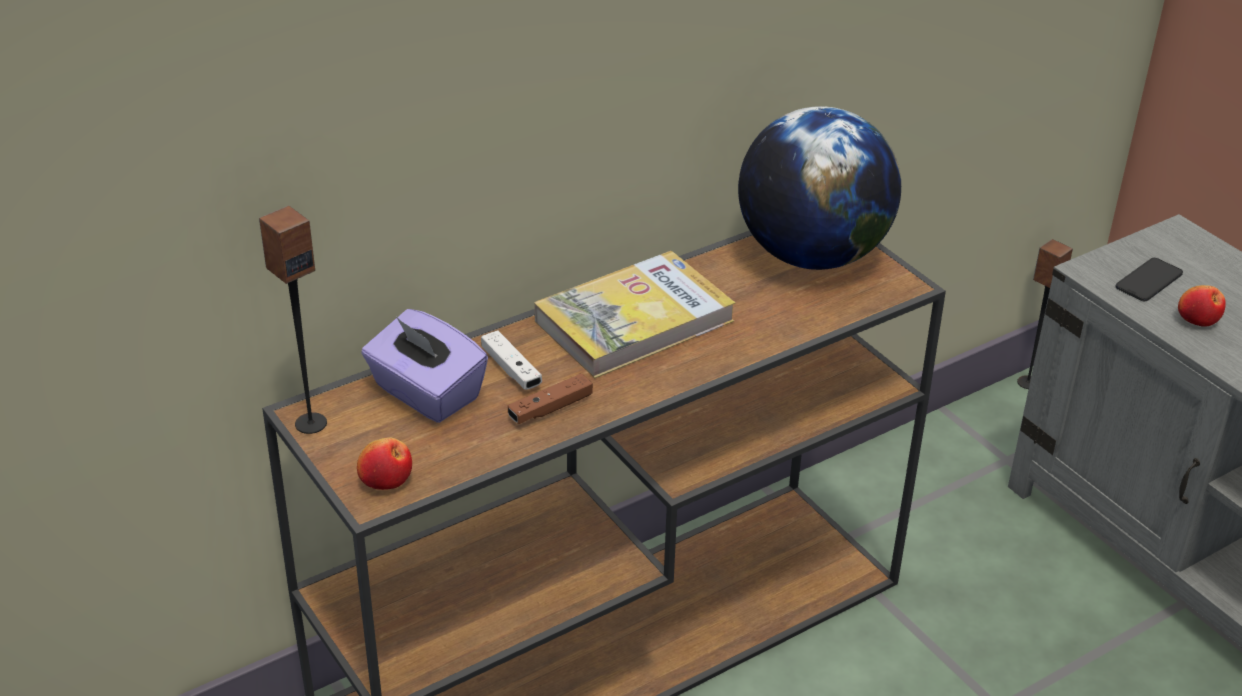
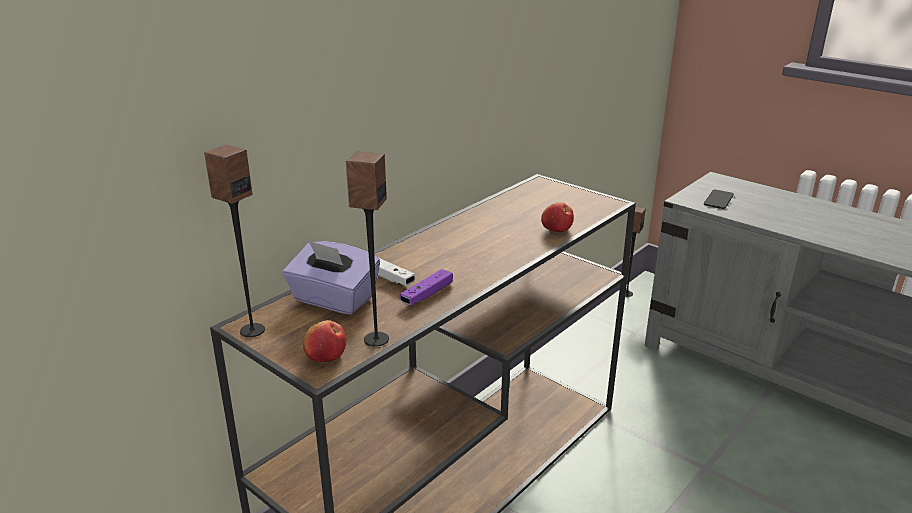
camera: 15 degrees left, 10 degrees down
brown game controller [508,373,593,424] -> purple game controller [400,269,453,305]
book [534,251,736,378] -> none
globe [738,106,901,270] -> none
apple [1178,285,1226,327] -> apple moved to [541,202,574,232]
none -> speaker [346,151,389,347]

